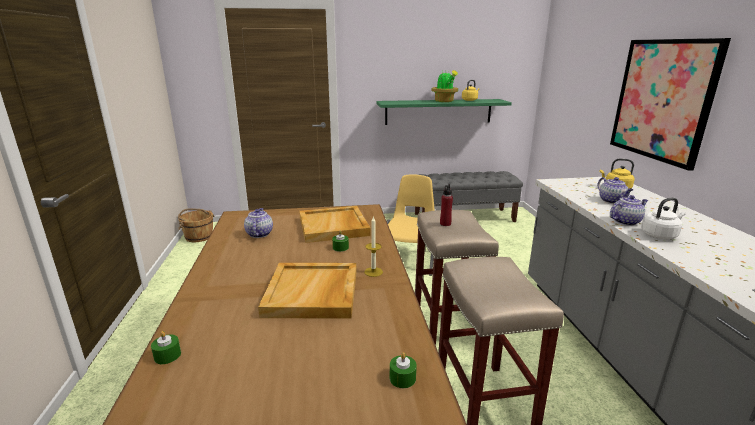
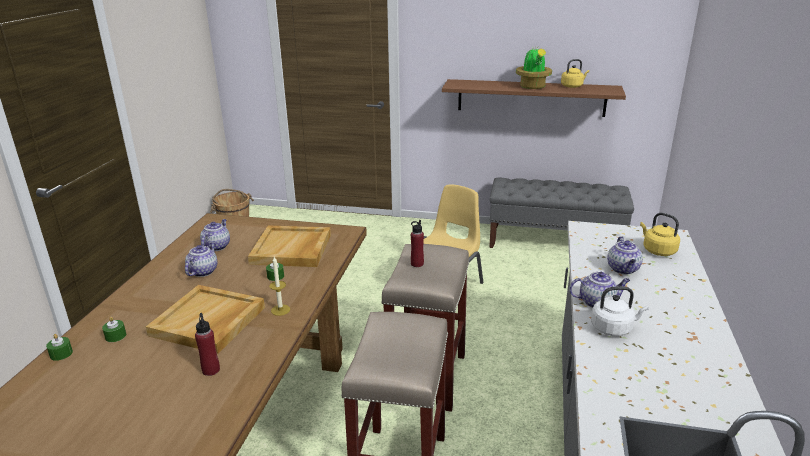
camera: 20 degrees right, 5 degrees up
green shelf [376,99,512,125] -> brown shelf [442,79,626,117]
green candle [390,352,417,388] -> green candle moved to [102,317,126,342]
picture [610,38,731,171] -> none
none -> teapot [185,241,217,277]
none -> red bottle [195,313,220,376]

